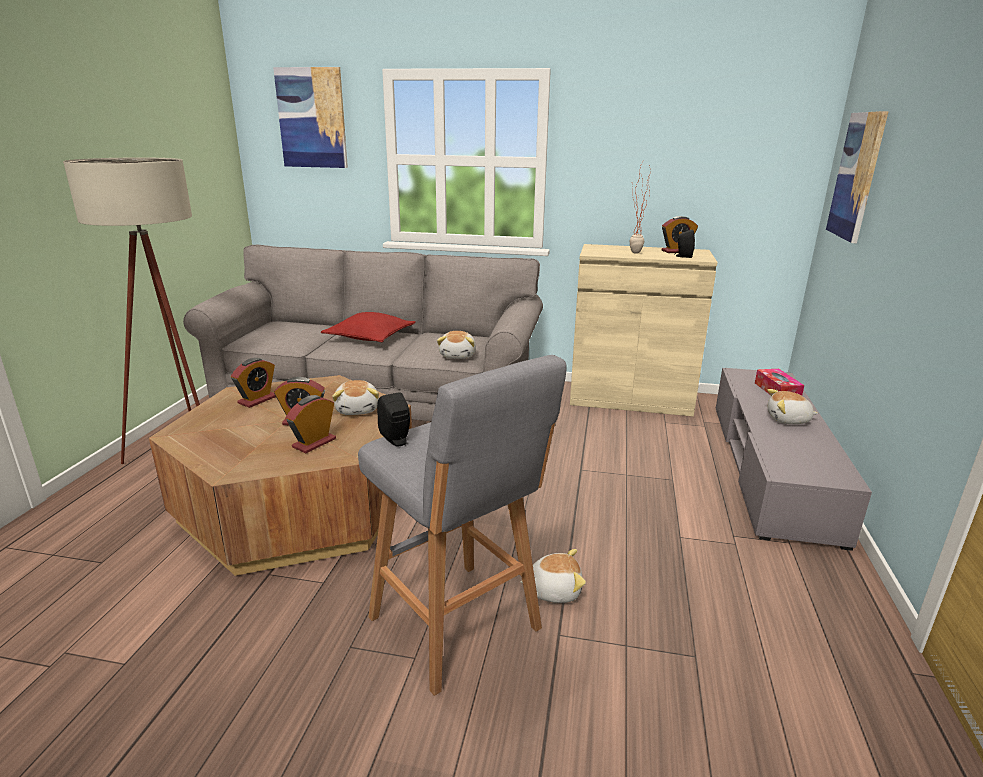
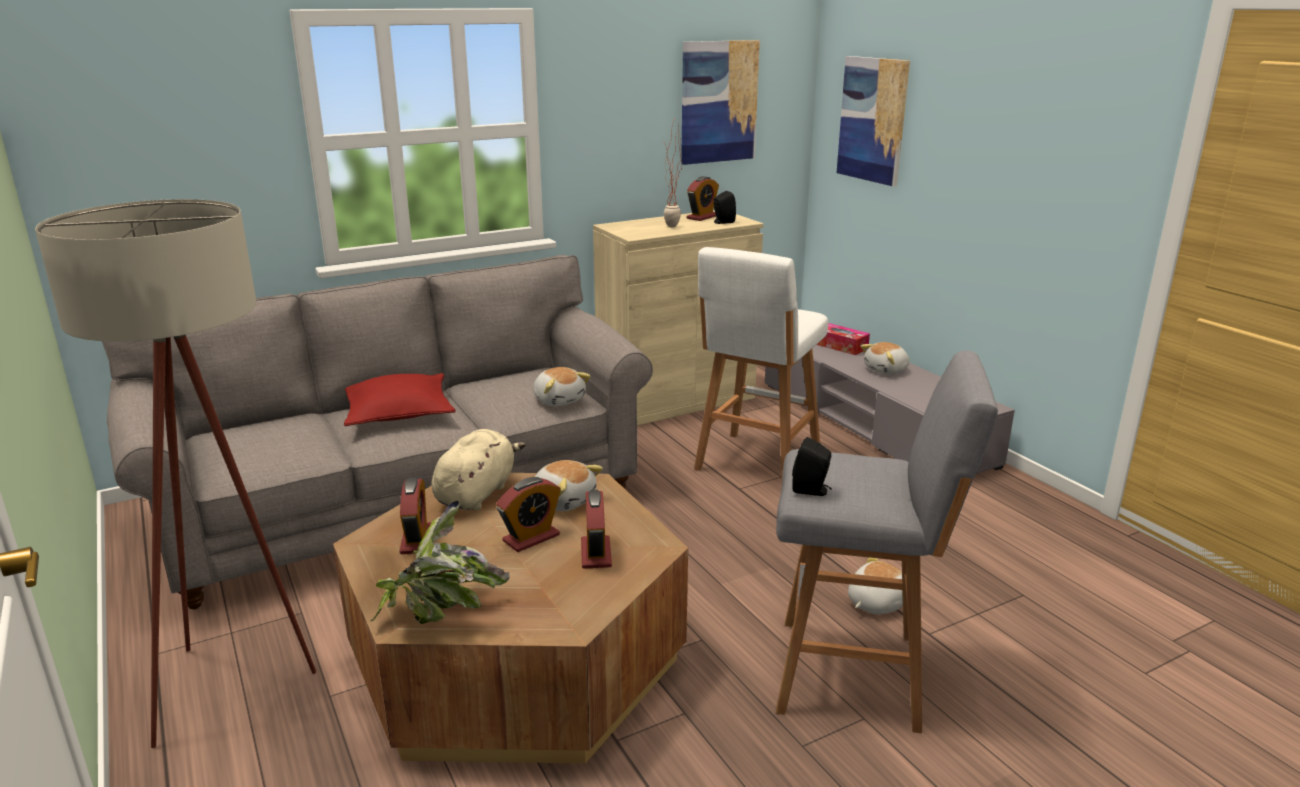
camera: 40 degrees left, 0 degrees up
picture [273,67,348,168] -> picture moved to [681,40,760,165]
none -> potted plant [370,500,509,624]
none -> beige plush toy [432,429,526,510]
none -> white stool [694,247,828,477]

